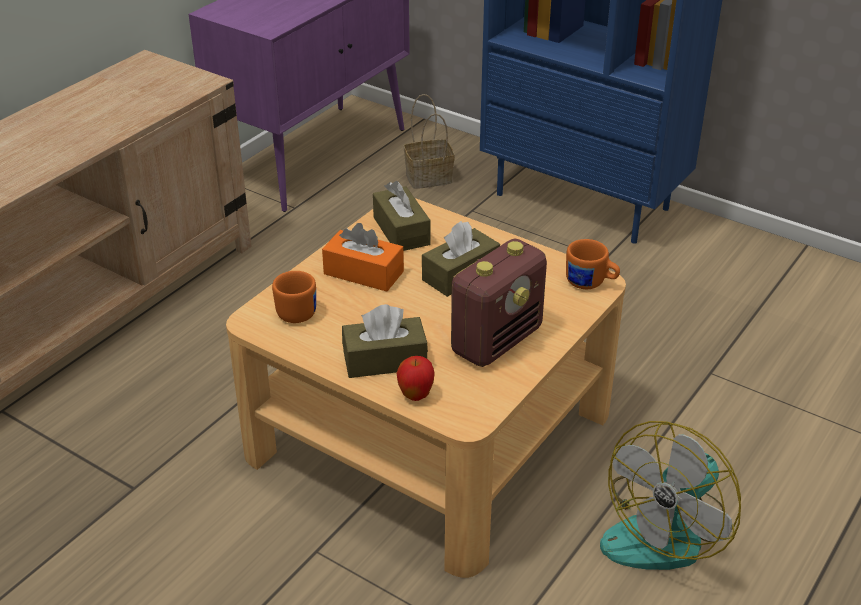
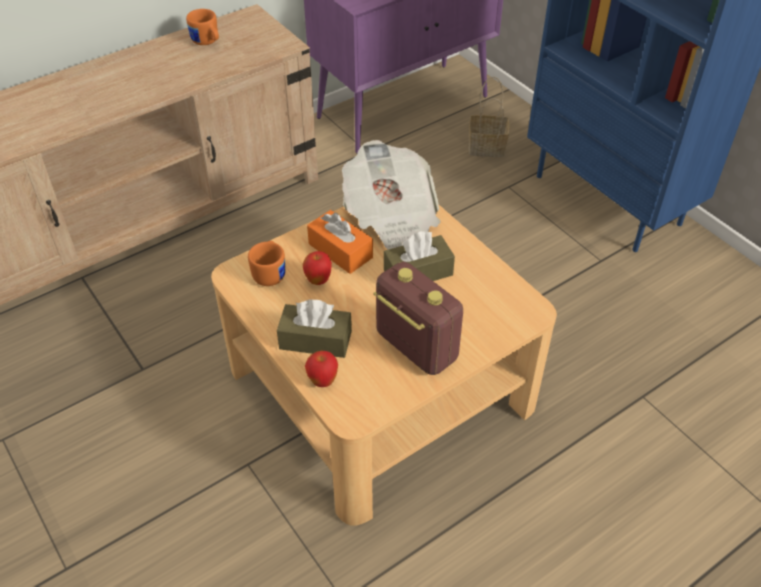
camera: 20 degrees right, 10 degrees up
brown tissue box [373,181,430,251] -> newspaper [342,140,440,250]
radio [451,238,547,367] -> radio turned 105 degrees counterclockwise [373,261,463,375]
orange mug [566,239,620,289] -> orange mug moved to [186,9,219,45]
fan [600,421,741,570] -> none
none -> apple [303,251,332,285]

